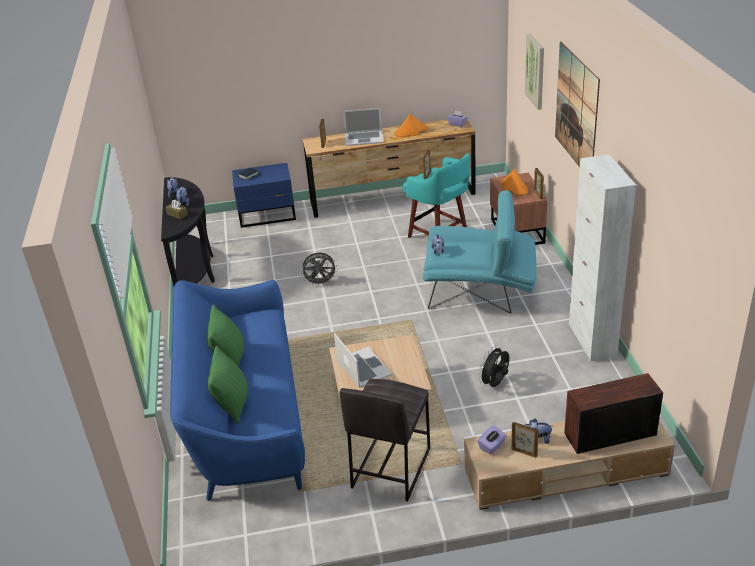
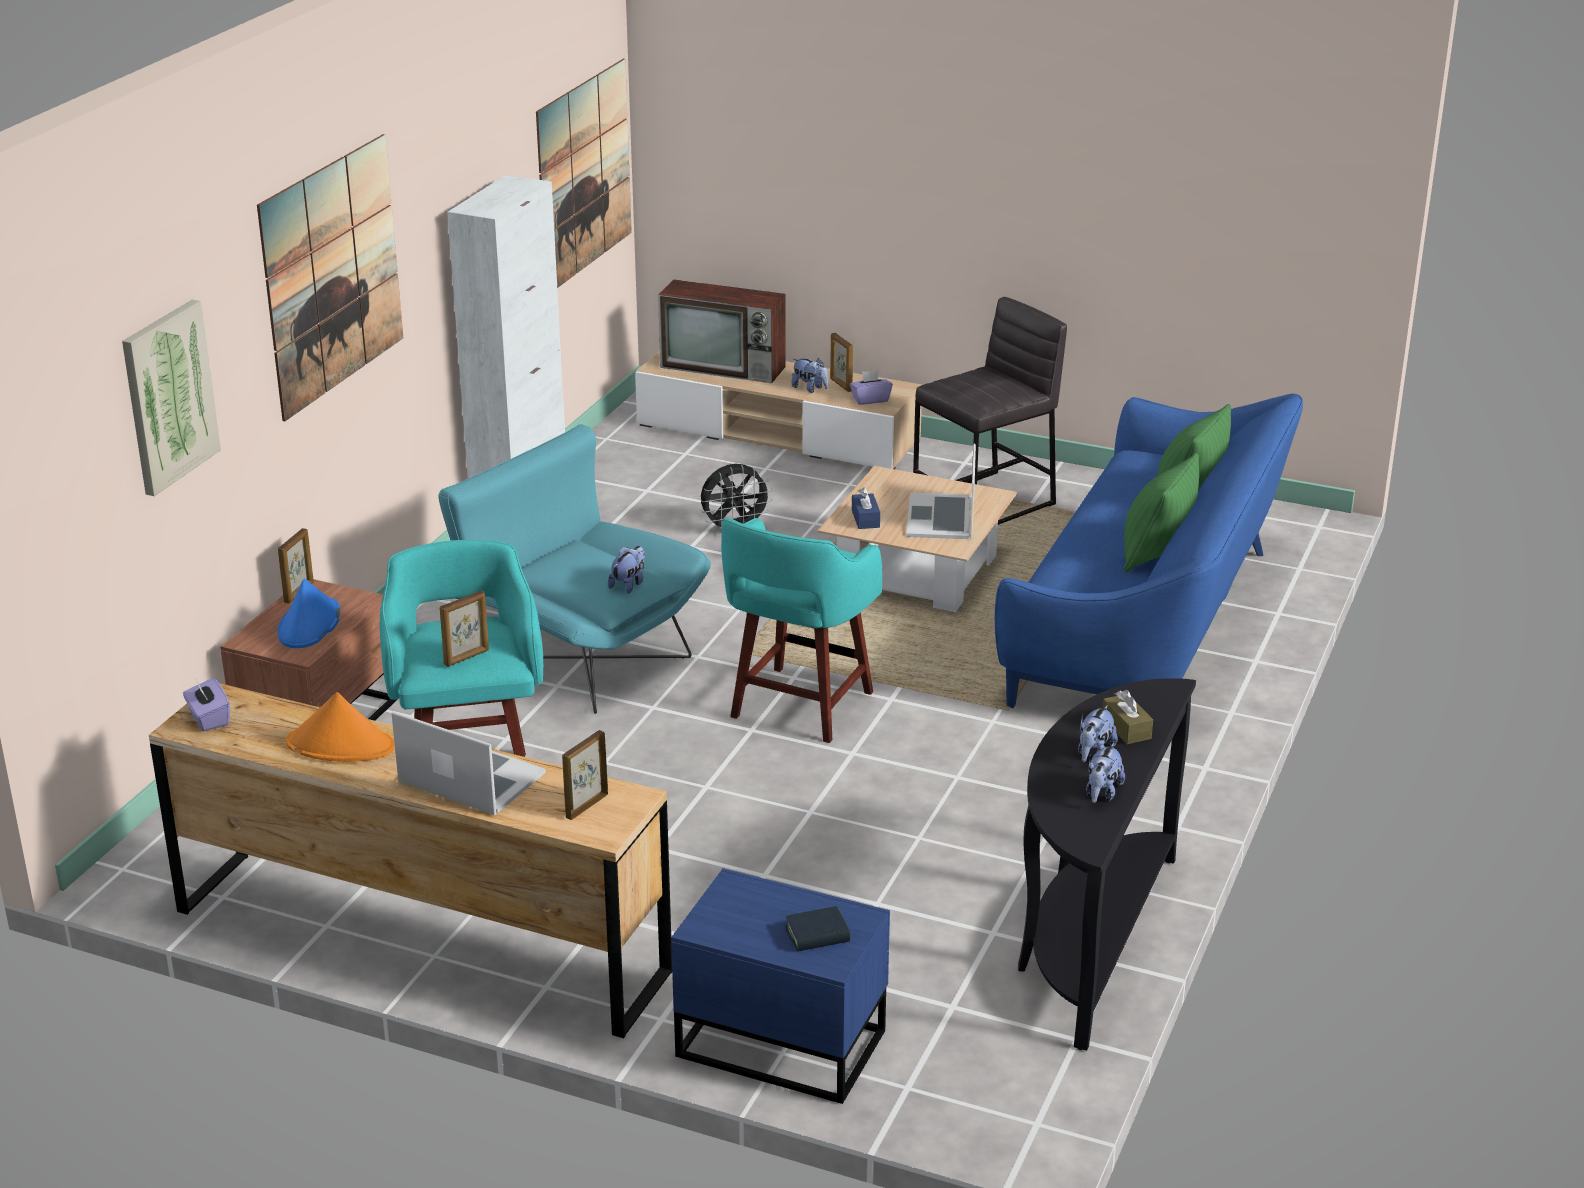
camera: 150 degrees left, 5 degrees down
grey fan [301,253,338,286] -> none
orange hat [501,169,528,196] -> blue hat [278,578,341,648]
none -> picture [536,59,632,288]
none -> turquoise stool [721,518,882,743]
none -> blue tissue box [852,487,880,529]

